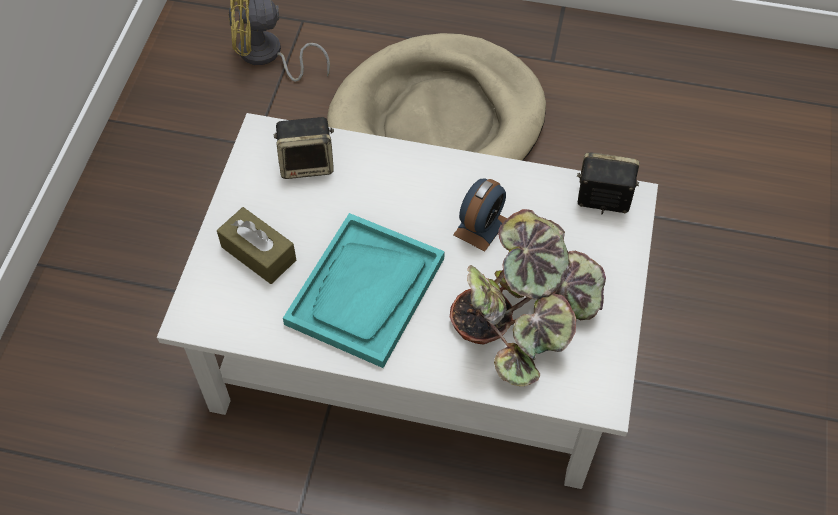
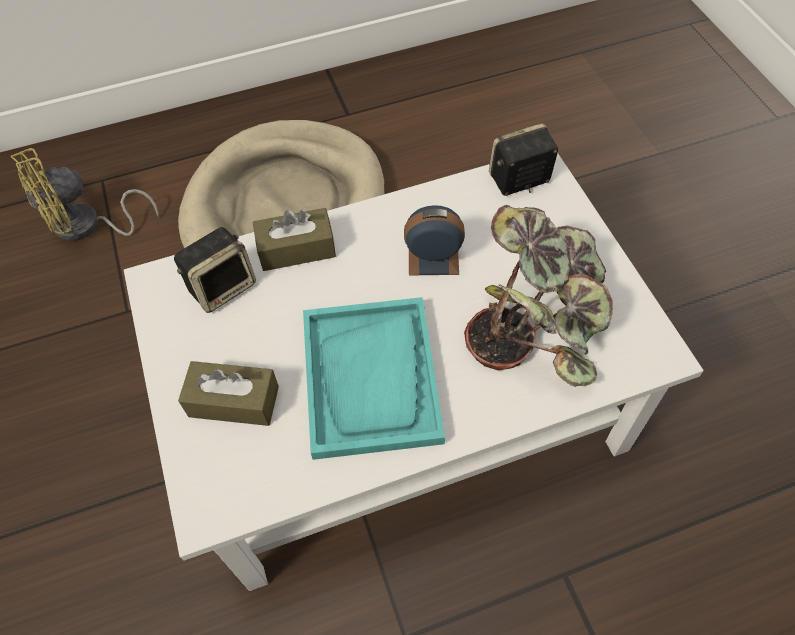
camera: 30 degrees left, 0 degrees up
alarm clock [453,178,507,252] -> alarm clock turned 90 degrees counterclockwise [404,205,465,276]
none -> brown tissue box [253,208,336,271]

